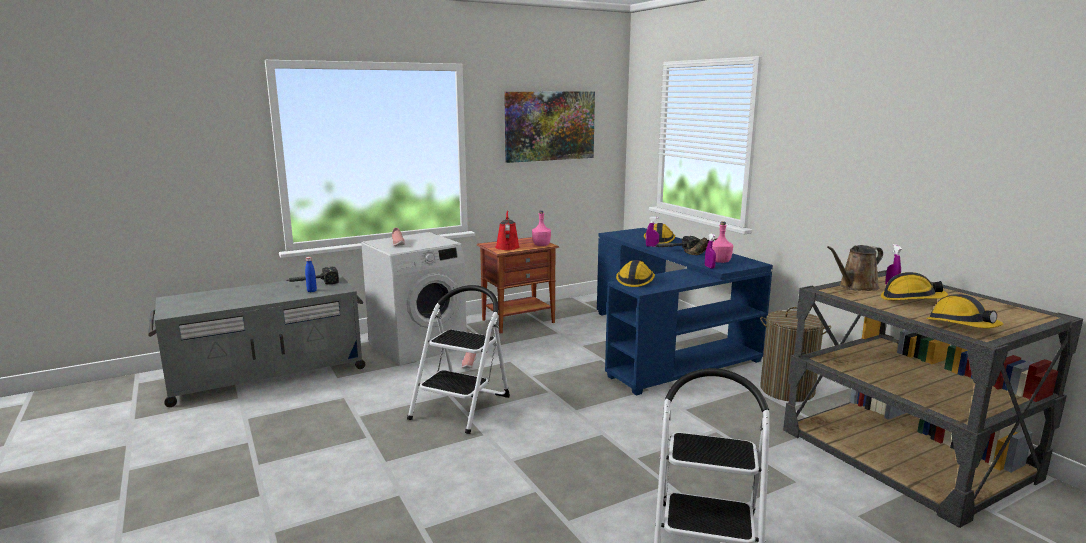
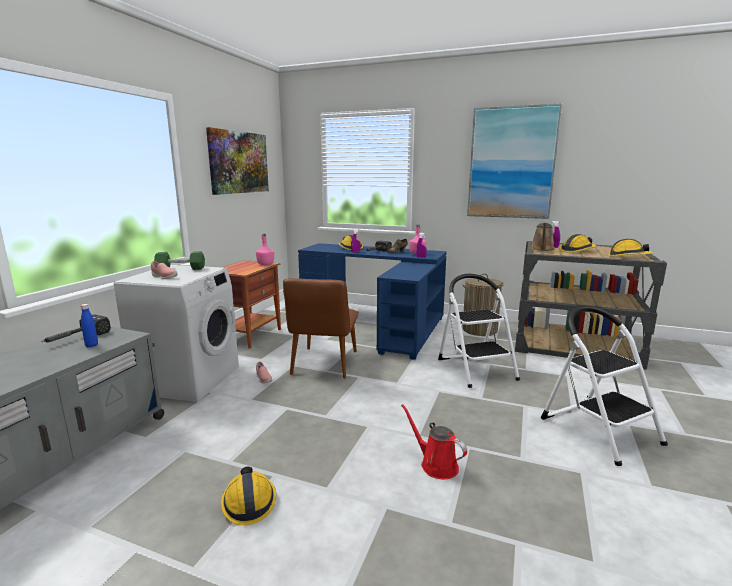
camera: 40 degrees left, 0 degrees up
step ladder [407,285,510,434] -> step ladder moved to [438,274,520,388]
red watering can [495,210,520,250] -> red watering can moved to [401,404,467,479]
hard hat [616,260,655,287] -> hard hat moved to [221,466,276,525]
none -> green dumbbell [154,251,205,270]
none -> brown chair [283,278,359,378]
none -> picture [467,103,562,219]

